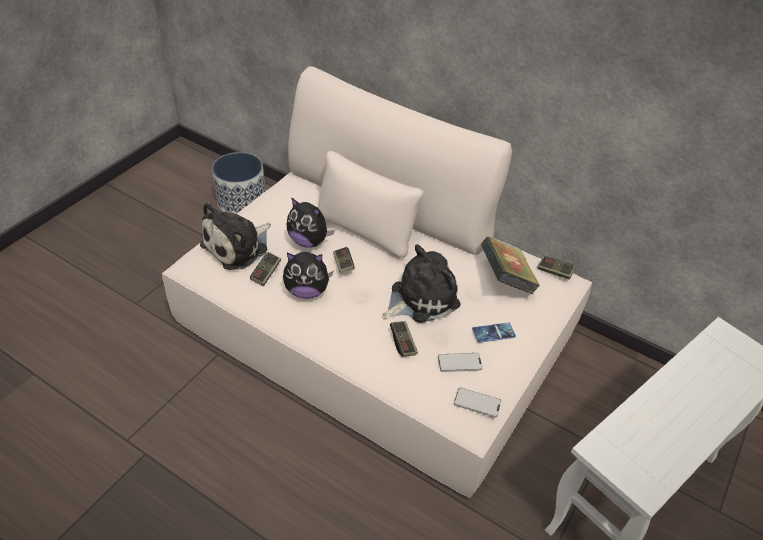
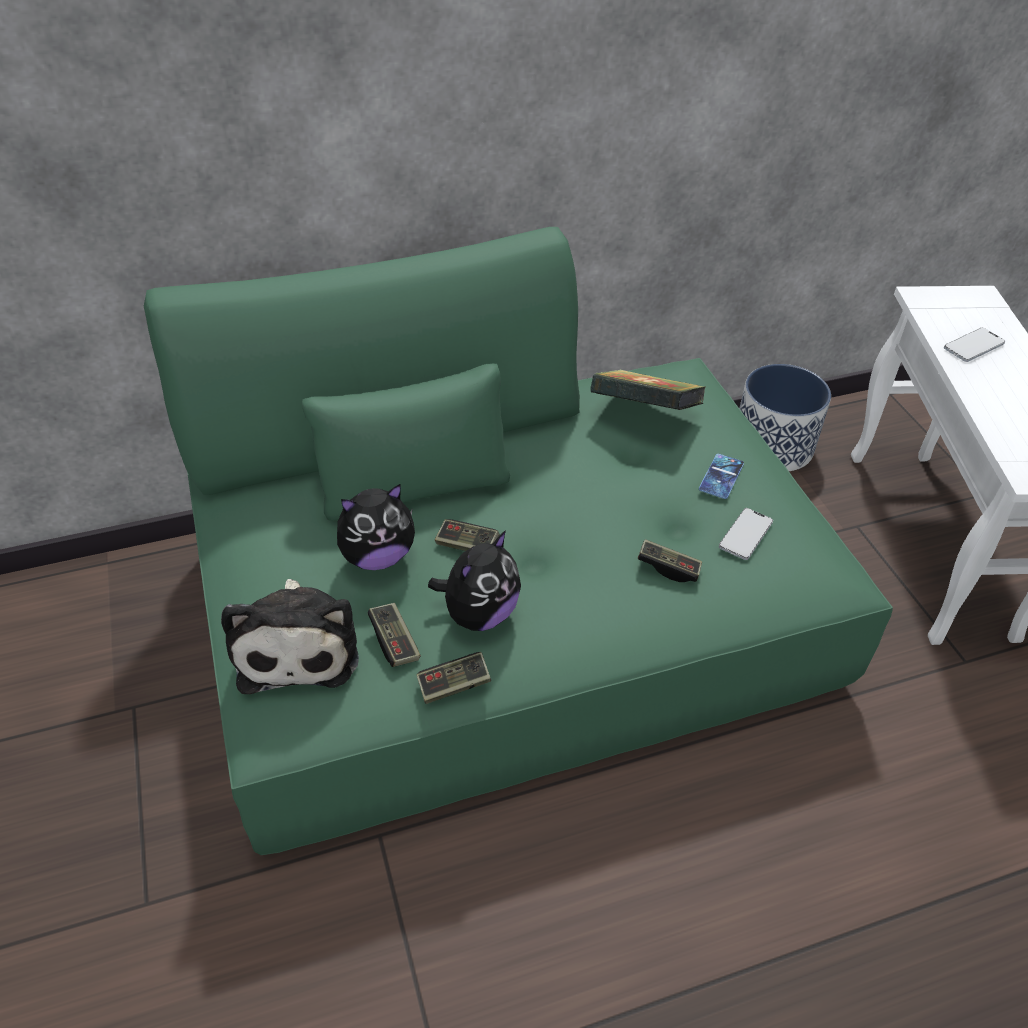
camera: 50 degrees left, 0 degrees up
beige sofa [162,66,592,498] -> green sofa [144,227,893,855]
planter [212,152,266,214] -> planter moved to [739,364,831,471]
plush toy [382,244,460,323] -> none
phone [454,388,501,418] -> phone moved to [944,328,1005,362]
game controller [538,256,576,280] -> game controller moved to [417,652,491,704]

